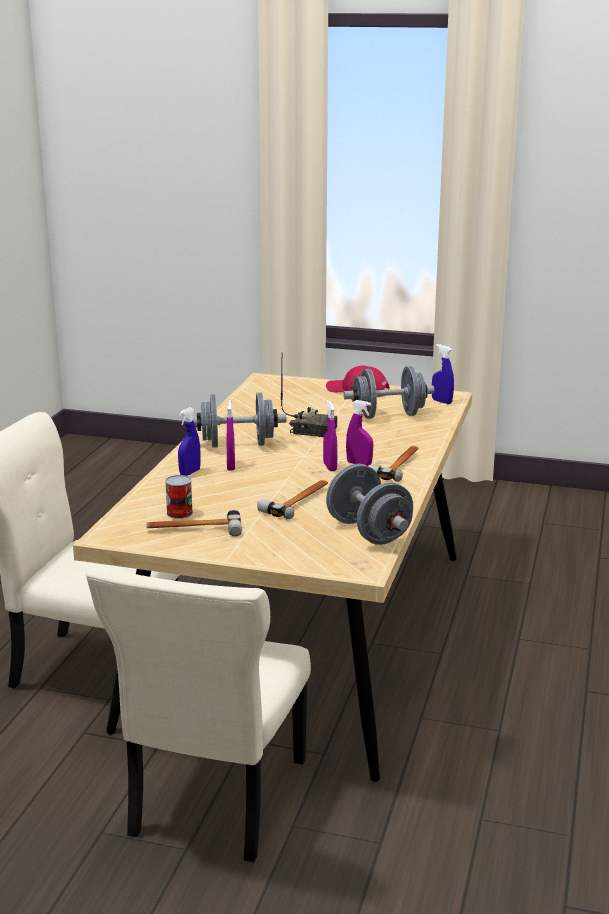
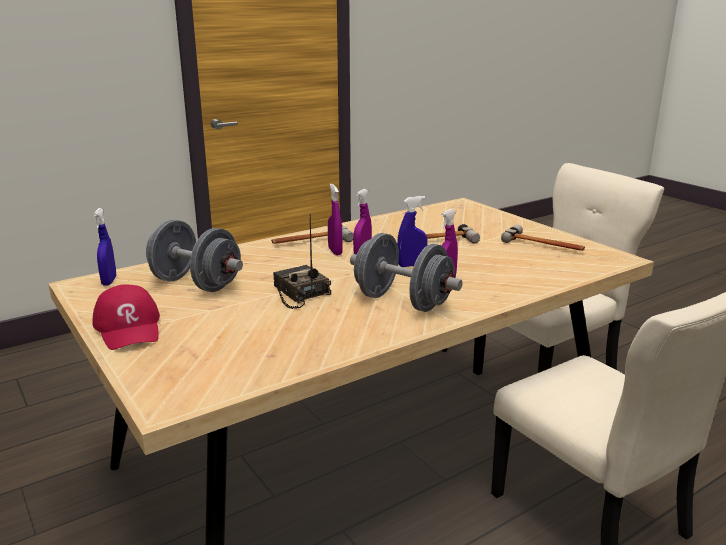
camera: 140 degrees left, 0 degrees up
can [165,475,193,519] -> none
blue spray bottle [178,407,201,476] -> blue spray bottle moved to [397,196,427,267]
grey dumbbell [326,464,413,545] -> none

